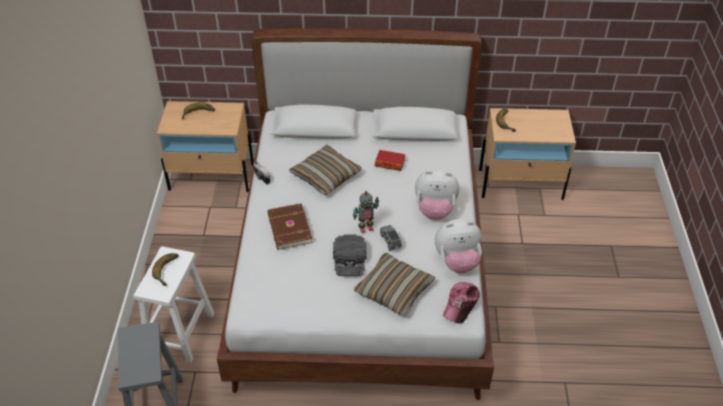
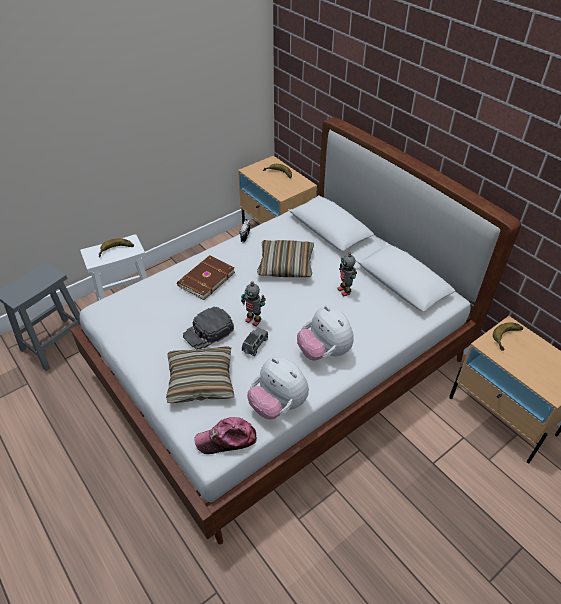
camera: 50 degrees right, 0 degrees up
book [375,150,405,171] -> toy robot [337,252,357,297]

